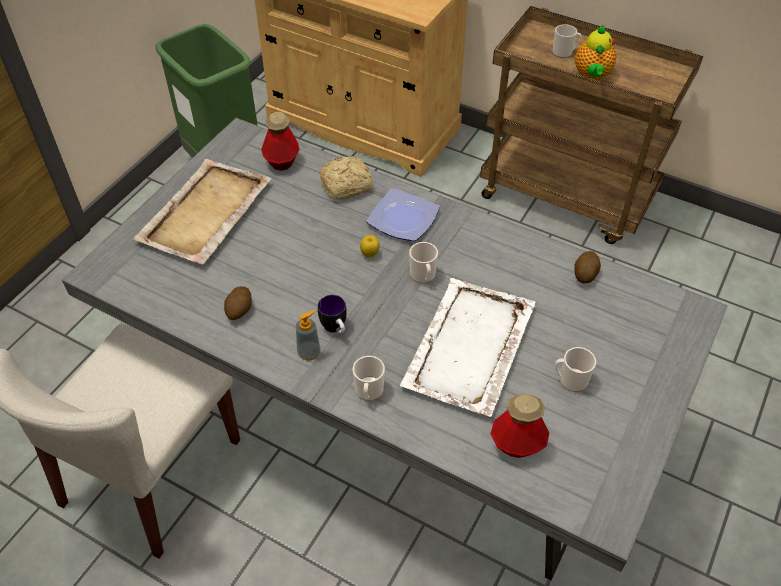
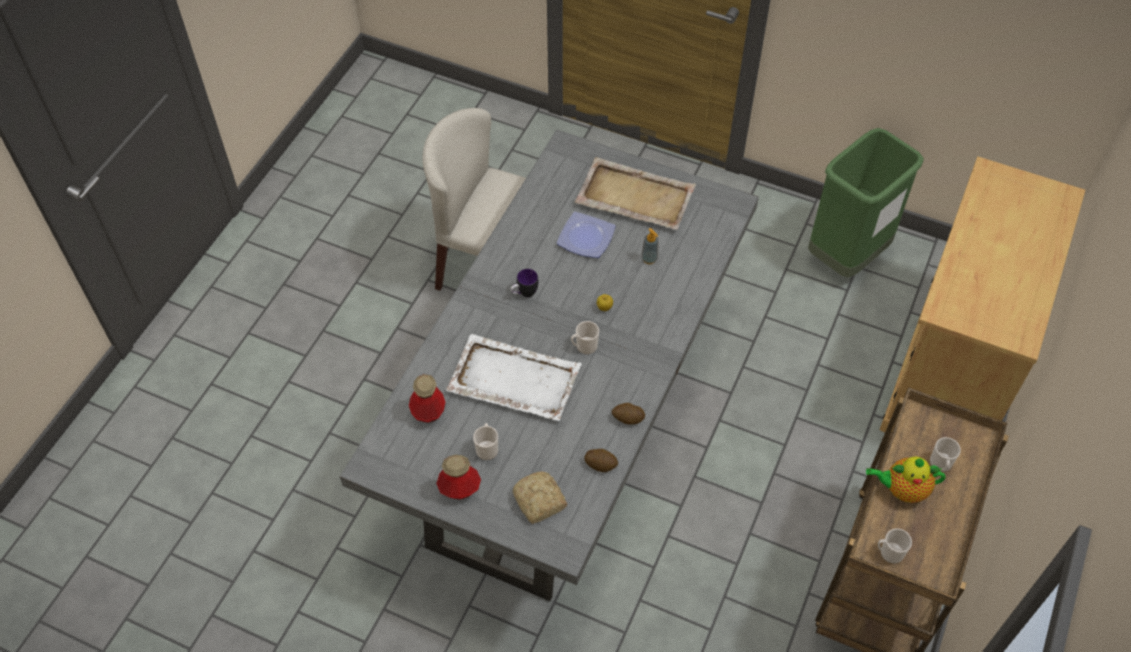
camera: 85 degrees right, 5 degrees up
potato [224,286,252,320] -> potato moved to [612,403,645,424]
bottle [261,112,299,171] -> bottle moved to [436,455,481,500]
soap dispenser [296,310,320,360] -> soap dispenser moved to [641,228,659,264]
bread [320,156,373,200] -> bread moved to [513,471,567,524]
mug [353,356,385,401] -> mug moved to [878,528,912,564]
plate [366,188,440,241] -> plate moved to [556,212,616,258]

